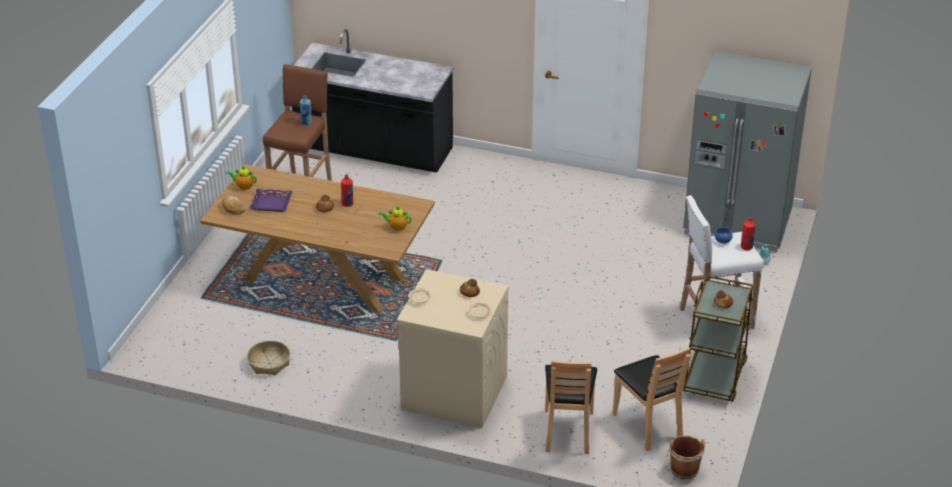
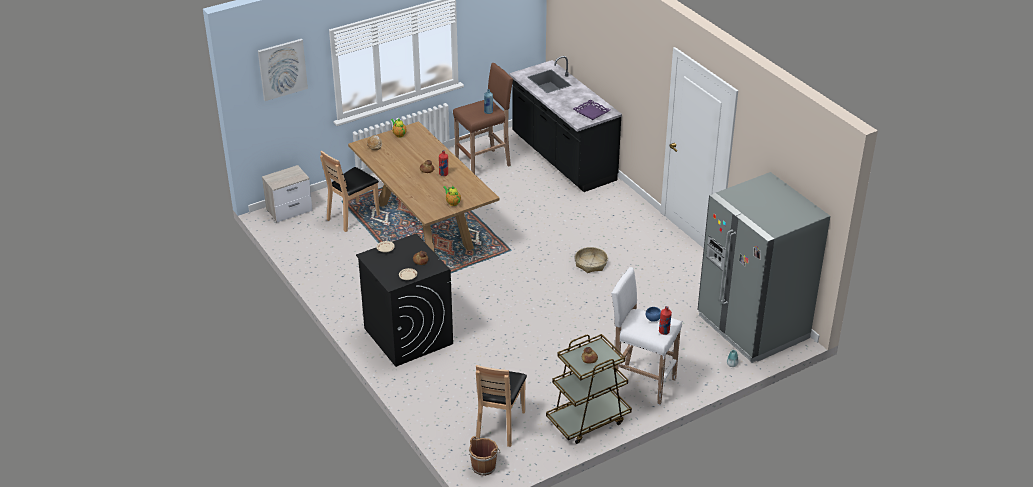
camera: 40 degrees right, 0 degrees up
basket [247,341,290,375] -> basket moved to [575,247,608,273]
purple tray [250,189,293,212] -> purple tray moved to [573,99,610,120]
beige washing machine [397,269,508,428] -> black washing machine [356,234,453,367]
brown chair [545,360,597,454] -> brown chair moved to [320,150,380,232]
none -> picture [258,39,308,101]
none -> nightstand [262,165,313,222]

